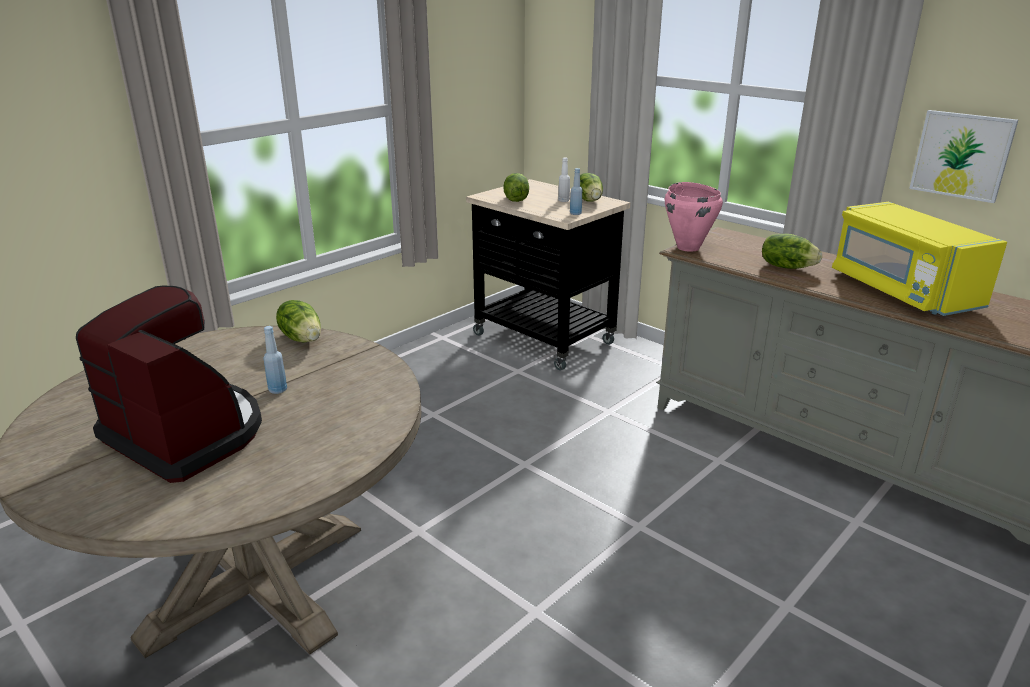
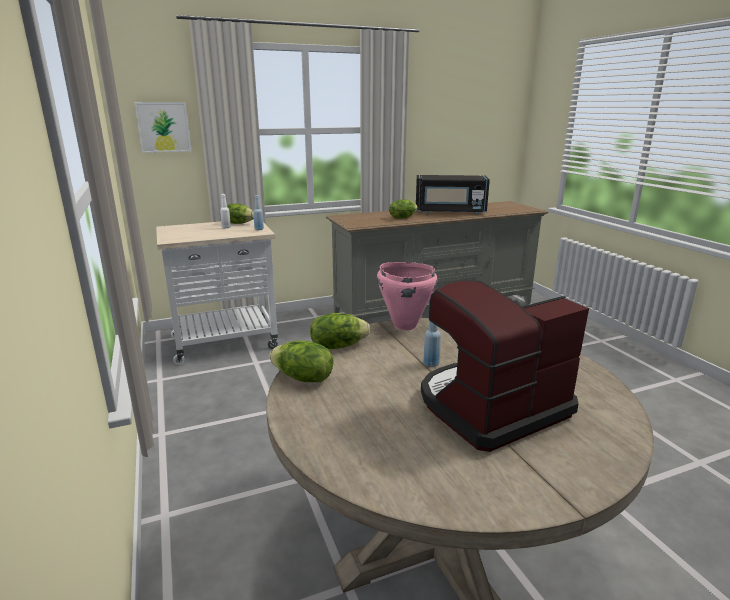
camera: 65 degrees left, 5 degrees down
black cart [466,179,630,370] -> white cart [156,219,278,365]
lettuce [503,173,529,202] -> lettuce moved to [270,340,333,382]
pink cooking pot [665,182,723,252] -> pink cooking pot moved to [377,262,437,330]
yellow microwave [832,202,1007,316] -> black microwave [416,175,490,214]
picture [909,110,1018,203] -> picture moved to [135,102,192,153]

